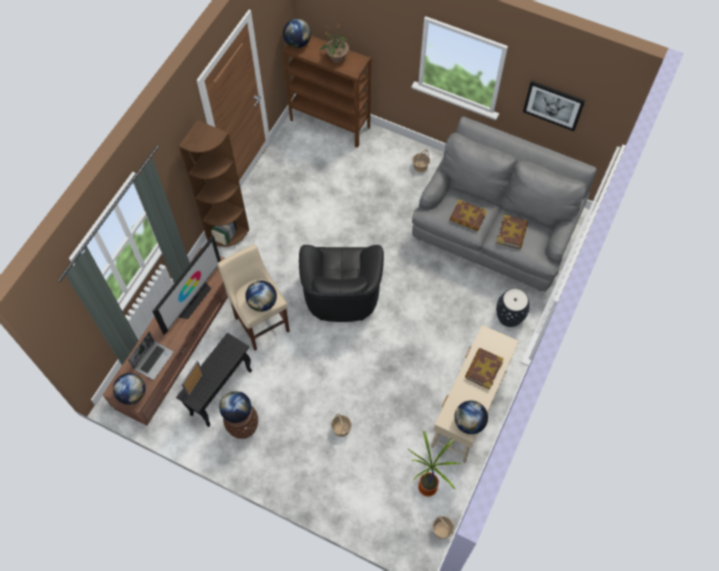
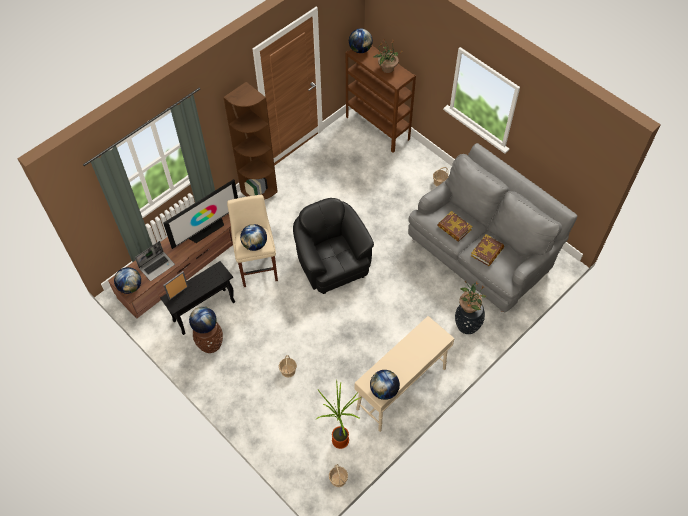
camera: 20 degrees right, 5 degrees down
black armchair [299,245,384,322] -> black armchair turned 135 degrees clockwise [293,198,374,294]
book [465,348,504,390] -> none
picture [523,80,585,131] -> none
none -> potted plant [459,281,486,313]

